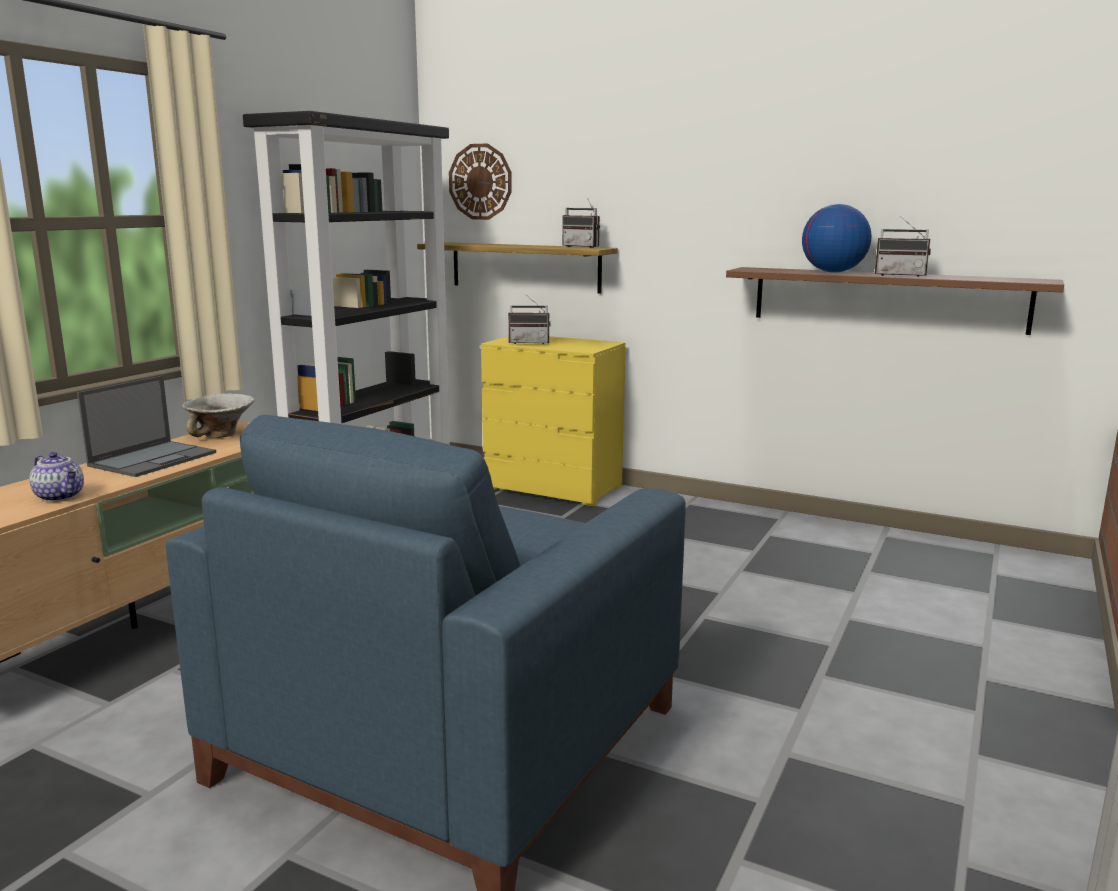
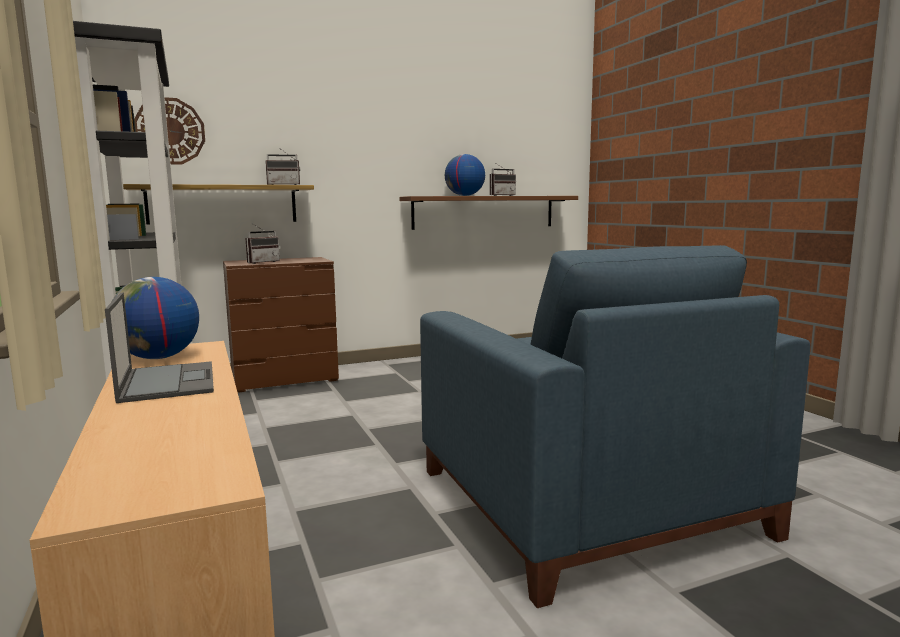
camera: 50 degrees left, 5 degrees down
teapot [29,452,84,502] -> none
bowl [182,393,255,438] -> globe [112,277,199,359]
yellow dresser [481,336,626,506] -> brown dresser [223,257,339,393]

